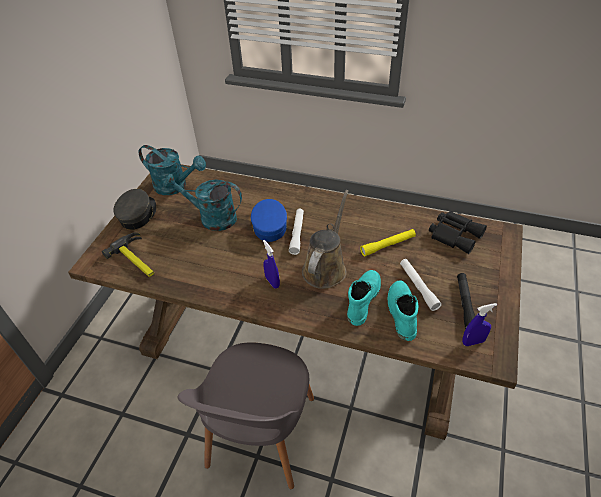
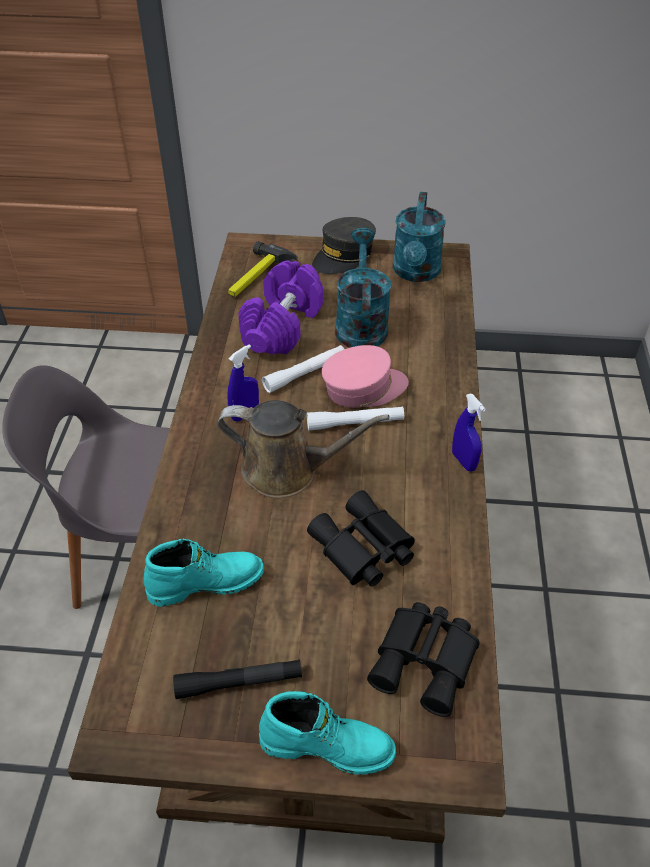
camera: 75 degrees right, 0 degrees up
grey cap [113,189,156,230] -> grey cap turned 135 degrees clockwise [312,217,376,274]
blue cap [251,199,287,242] -> pink cap [322,345,409,407]
turquoise boot [347,270,381,326] -> turquoise boot moved to [259,691,396,775]
yellow flashlight [360,229,416,256] -> black binoculars [307,490,415,586]
white flashlight [400,259,442,311] -> white flashlight moved to [262,345,344,393]
blue spray bottle [462,303,497,346] -> blue spray bottle moved to [452,394,486,472]
none -> purple dumbbell [238,260,323,354]

